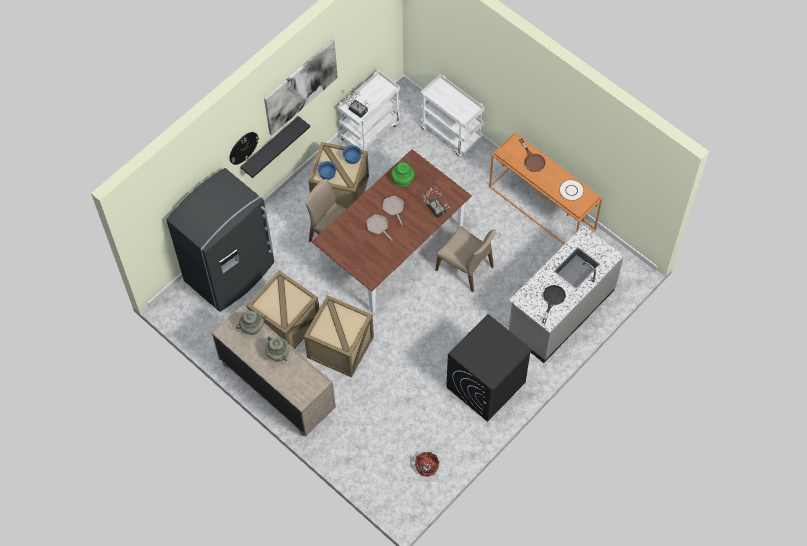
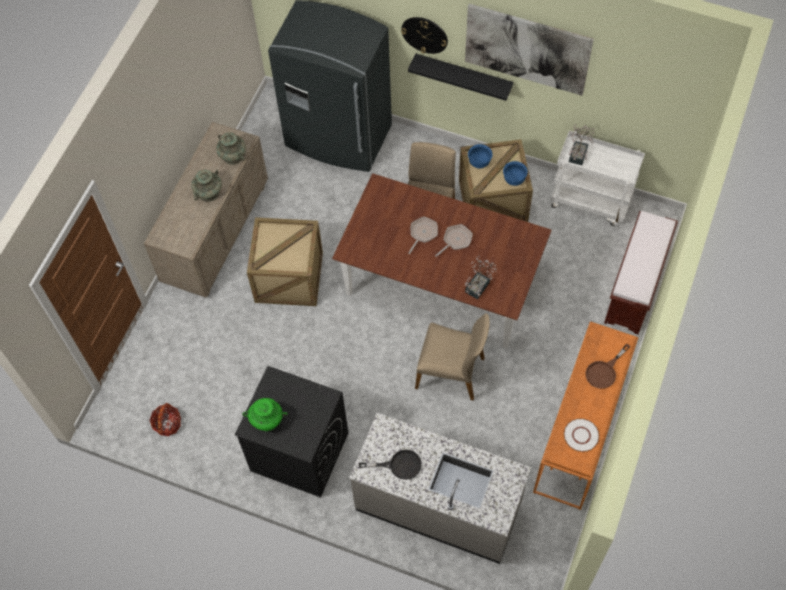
camera: 70 degrees right, 0 degrees up
crate [247,270,319,349] -> none
green vase [391,161,415,187] -> green vase moved to [242,398,288,431]
white cart [420,74,485,156] -> brown bench [604,211,678,335]
beige chair [435,226,496,292] -> beige chair turned 90 degrees counterclockwise [415,313,490,401]

